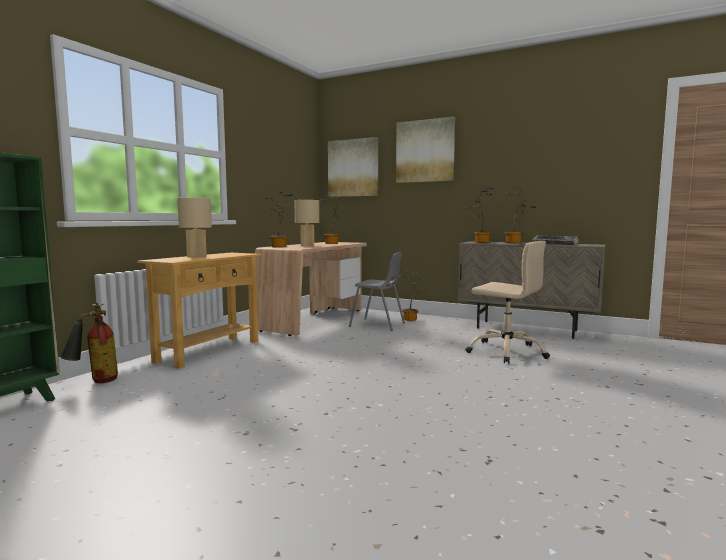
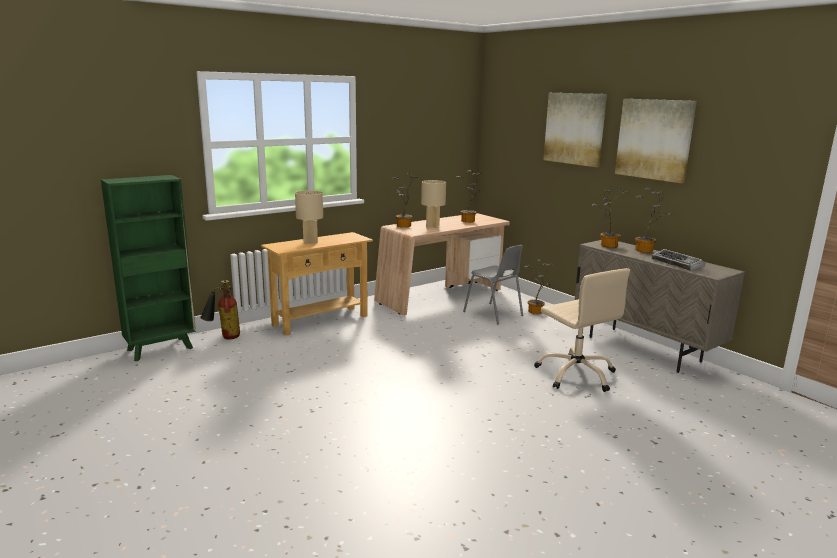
camera: 25 degrees right, 10 degrees up
picture [328,137,378,197] -> picture moved to [615,99,697,183]

